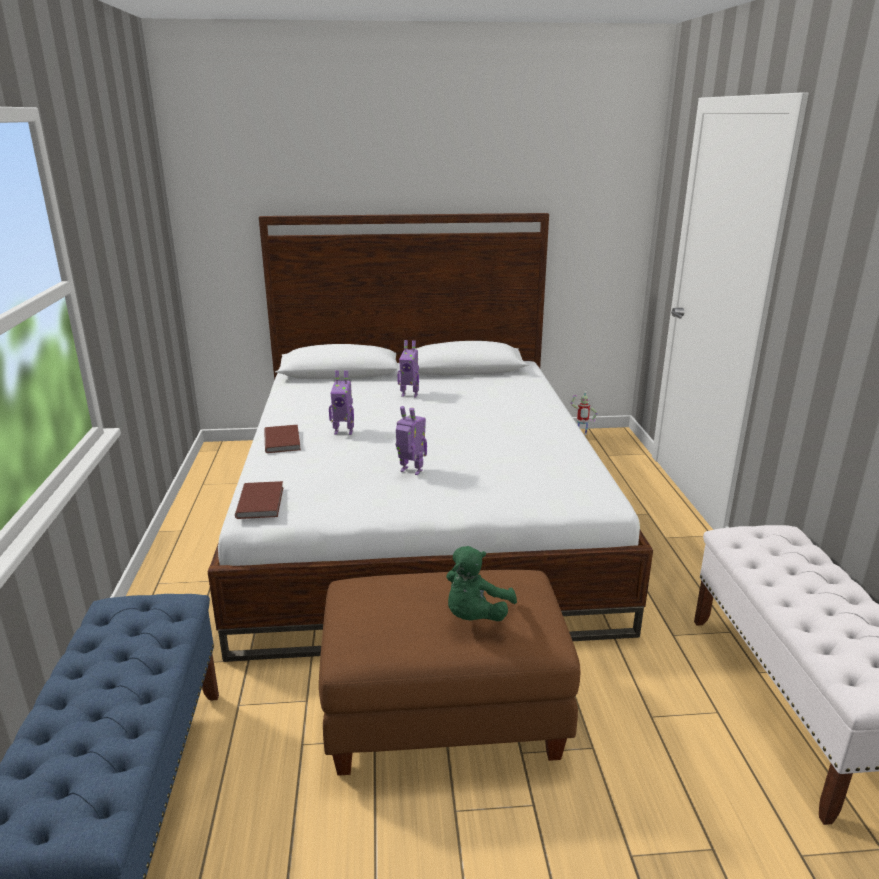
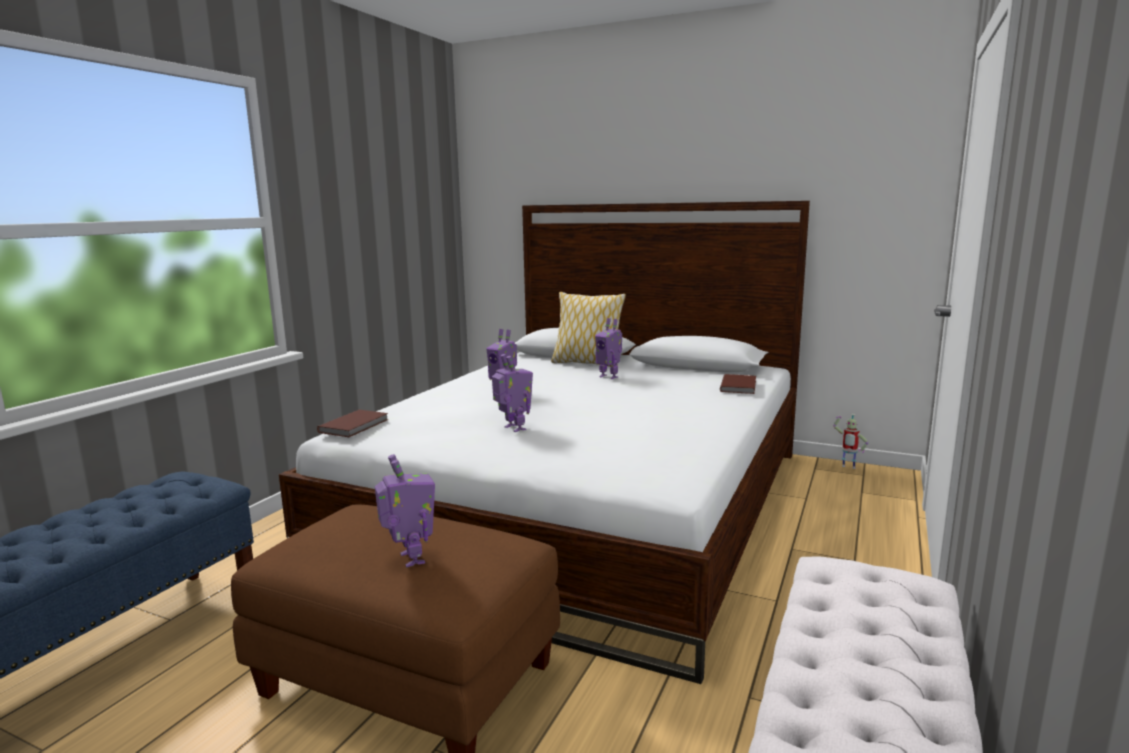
camera: 30 degrees right, 10 degrees down
brown book [264,425,301,453] -> brown book moved to [720,374,756,394]
green plush toy [446,546,517,621] -> toy robot [375,454,435,568]
none -> pillow [551,292,626,367]

